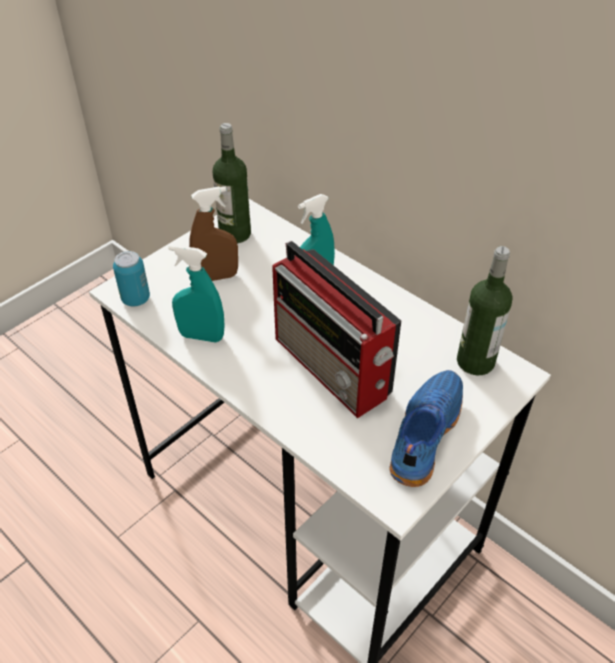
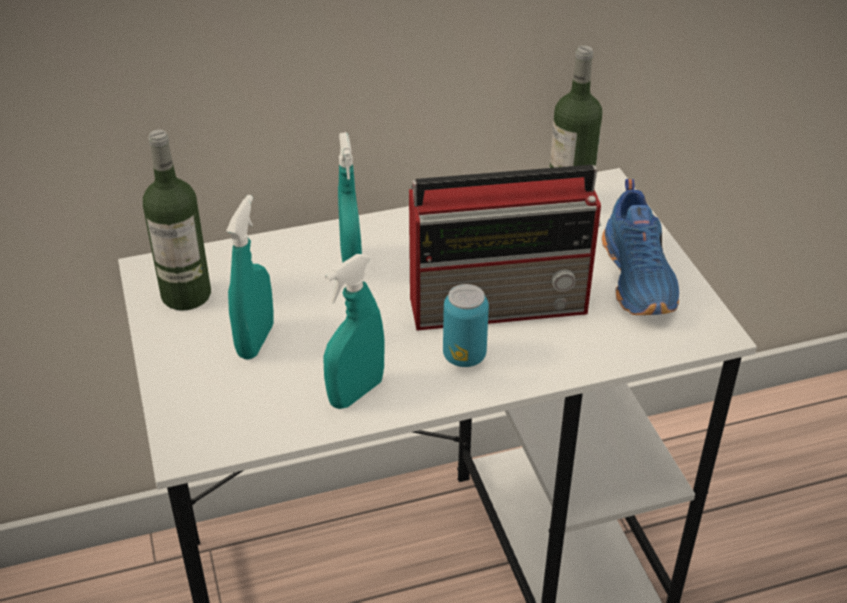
camera: 60 degrees left, 5 degrees down
can [113,251,150,306] -> can moved to [443,284,489,367]
brown spray bottle [189,186,238,281] -> turquoise spray bottle [226,195,274,360]
blue shoe [389,370,463,487] -> blue shoe turned 150 degrees counterclockwise [602,179,679,315]

